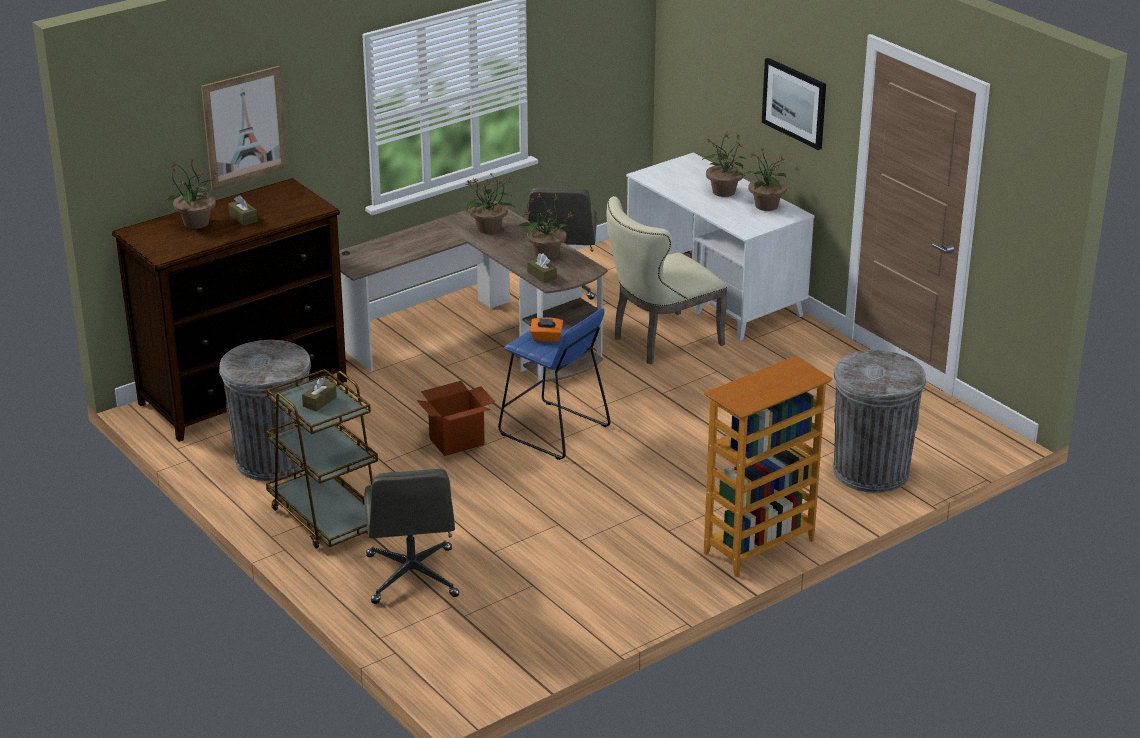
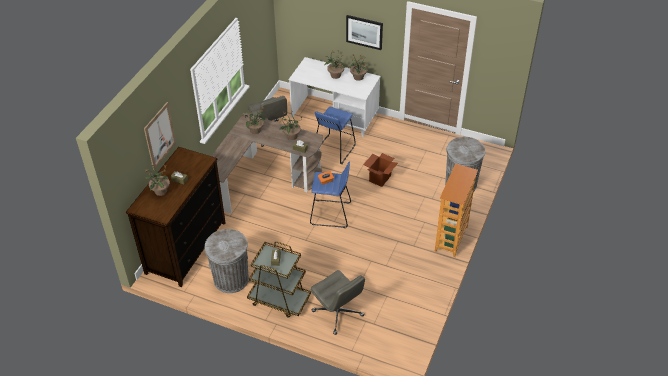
camera: 30 degrees left, 15 degrees up
cardboard box [416,381,496,456] -> cardboard box moved to [363,153,398,187]
beige chair [606,196,728,364] -> blue stool [315,107,356,164]

